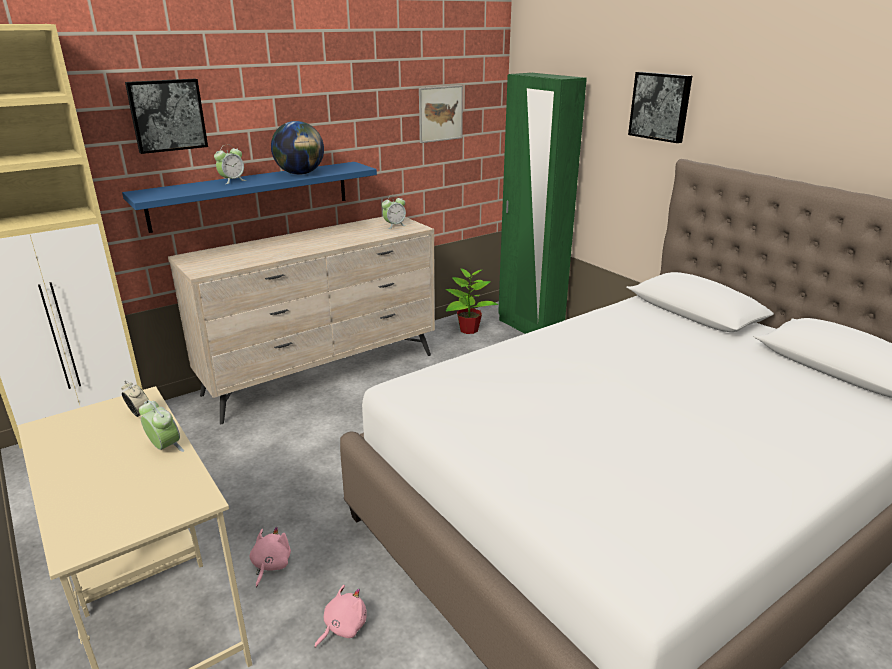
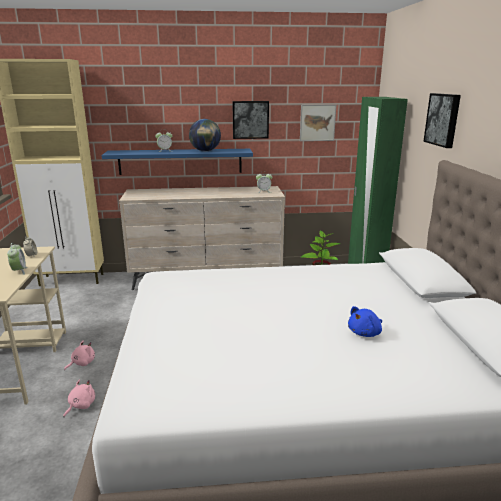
camera: 30 degrees right, 5 degrees down
picture [125,79,208,154] -> picture moved to [232,101,269,139]
pink plush toy [315,585,367,648] -> pink plush toy turned 45 degrees counterclockwise [63,379,95,417]
none -> blue plush toy [348,306,382,337]

